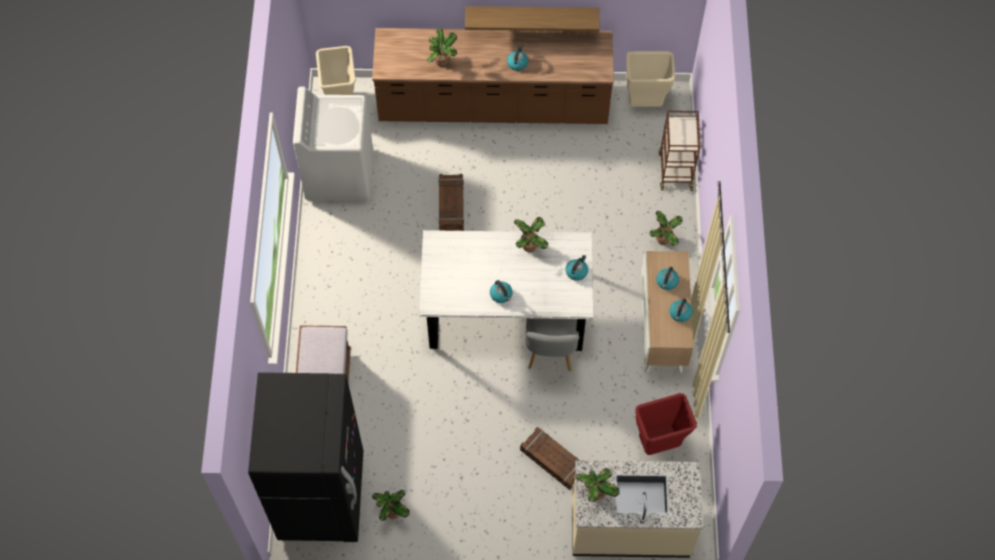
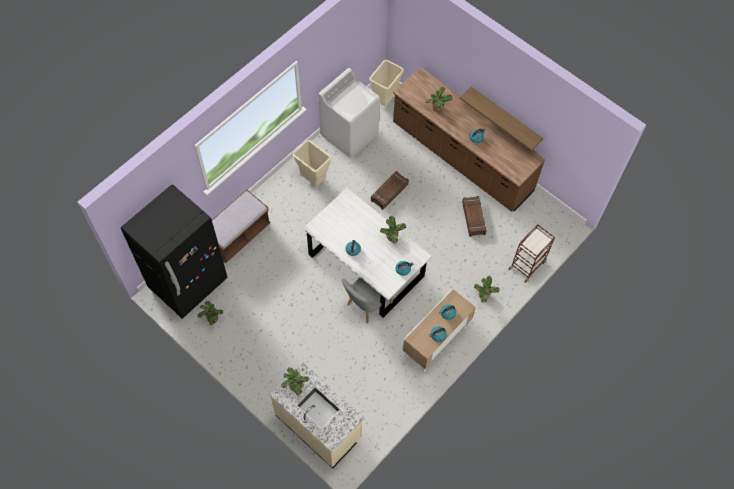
camera: 40 degrees right, 0 degrees up
crate [520,427,579,490] -> crate moved to [462,196,486,237]
beige trash can [626,52,675,107] -> beige trash can moved to [293,140,331,186]
red trash can [635,393,697,455] -> none

